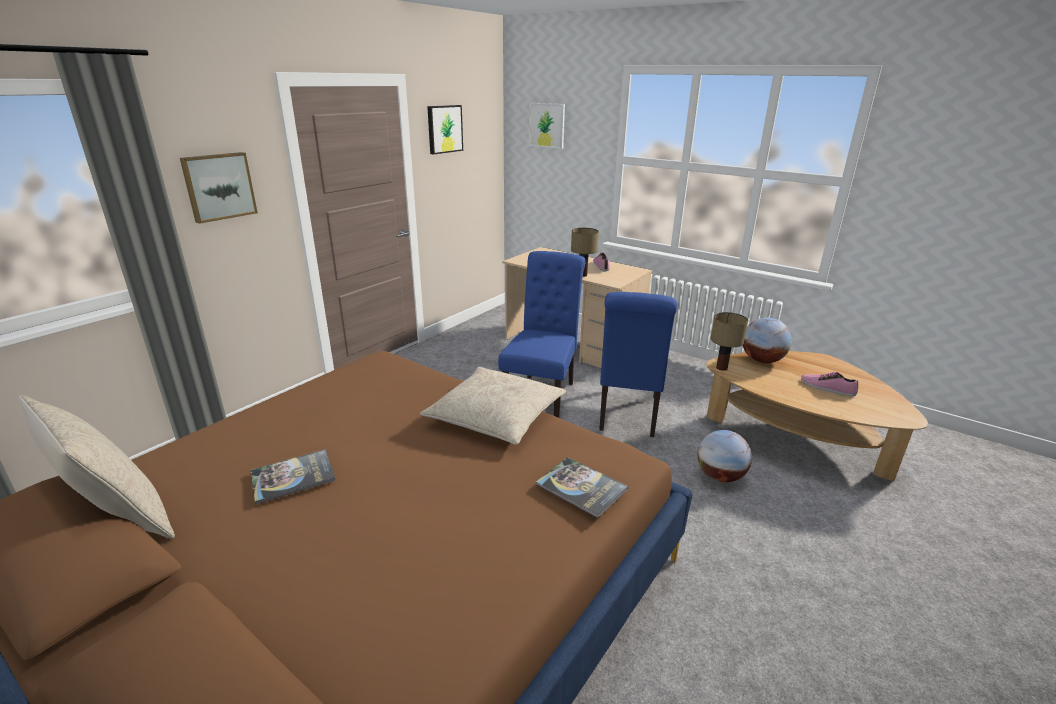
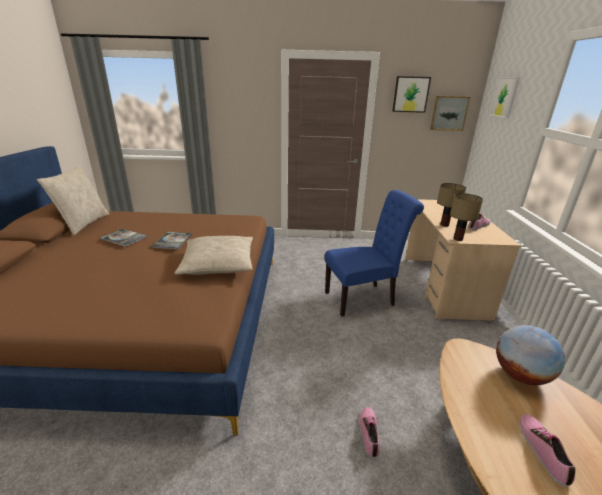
camera: 55 degrees right, 0 degrees up
picture [180,152,258,224] -> picture moved to [430,96,470,131]
book [536,457,628,518] -> book moved to [152,232,192,249]
blue chair [599,292,677,437] -> none
globe [698,430,752,482] -> shoe [359,407,380,458]
table lamp [710,312,748,371] -> table lamp moved to [450,193,483,241]

